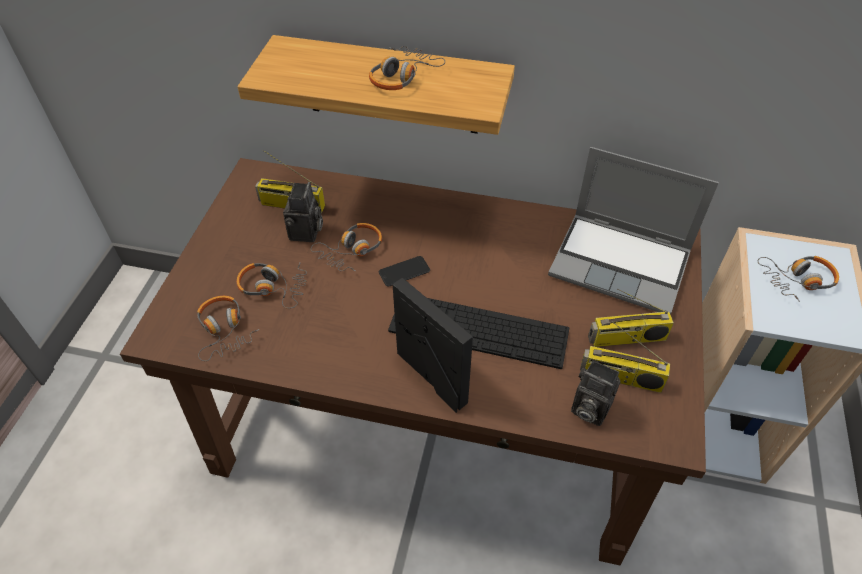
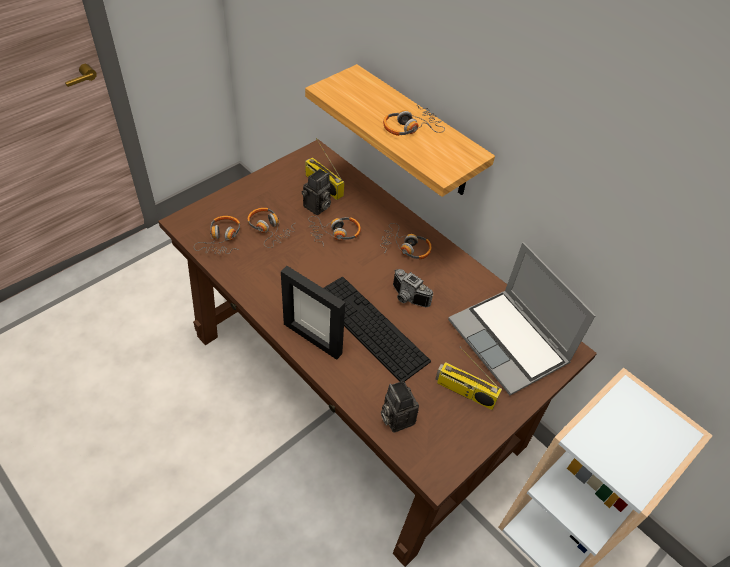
camera: 30 degrees right, 0 degrees up
phone [379,256,430,287] -> none
picture frame [393,278,473,413] -> picture frame turned 135 degrees clockwise [281,266,345,360]
radio [580,321,670,393] -> none
headphones [758,256,839,302] -> headphones moved to [380,223,431,259]
none -> camera [393,269,433,307]

